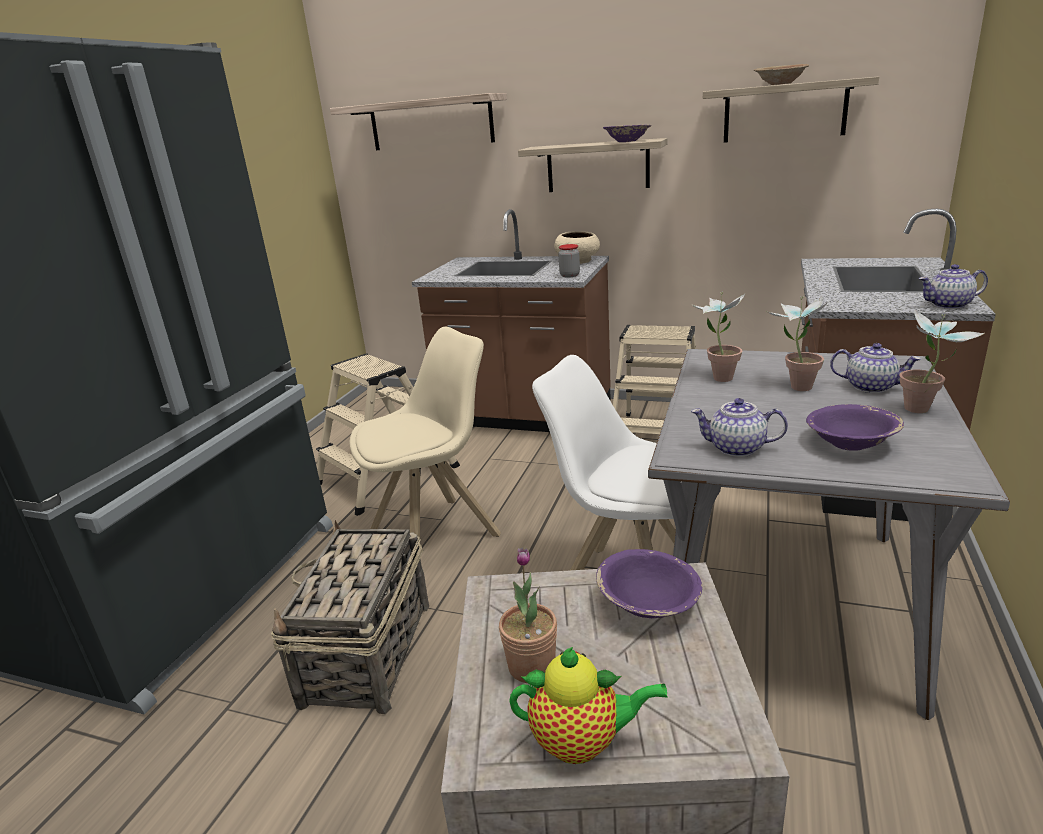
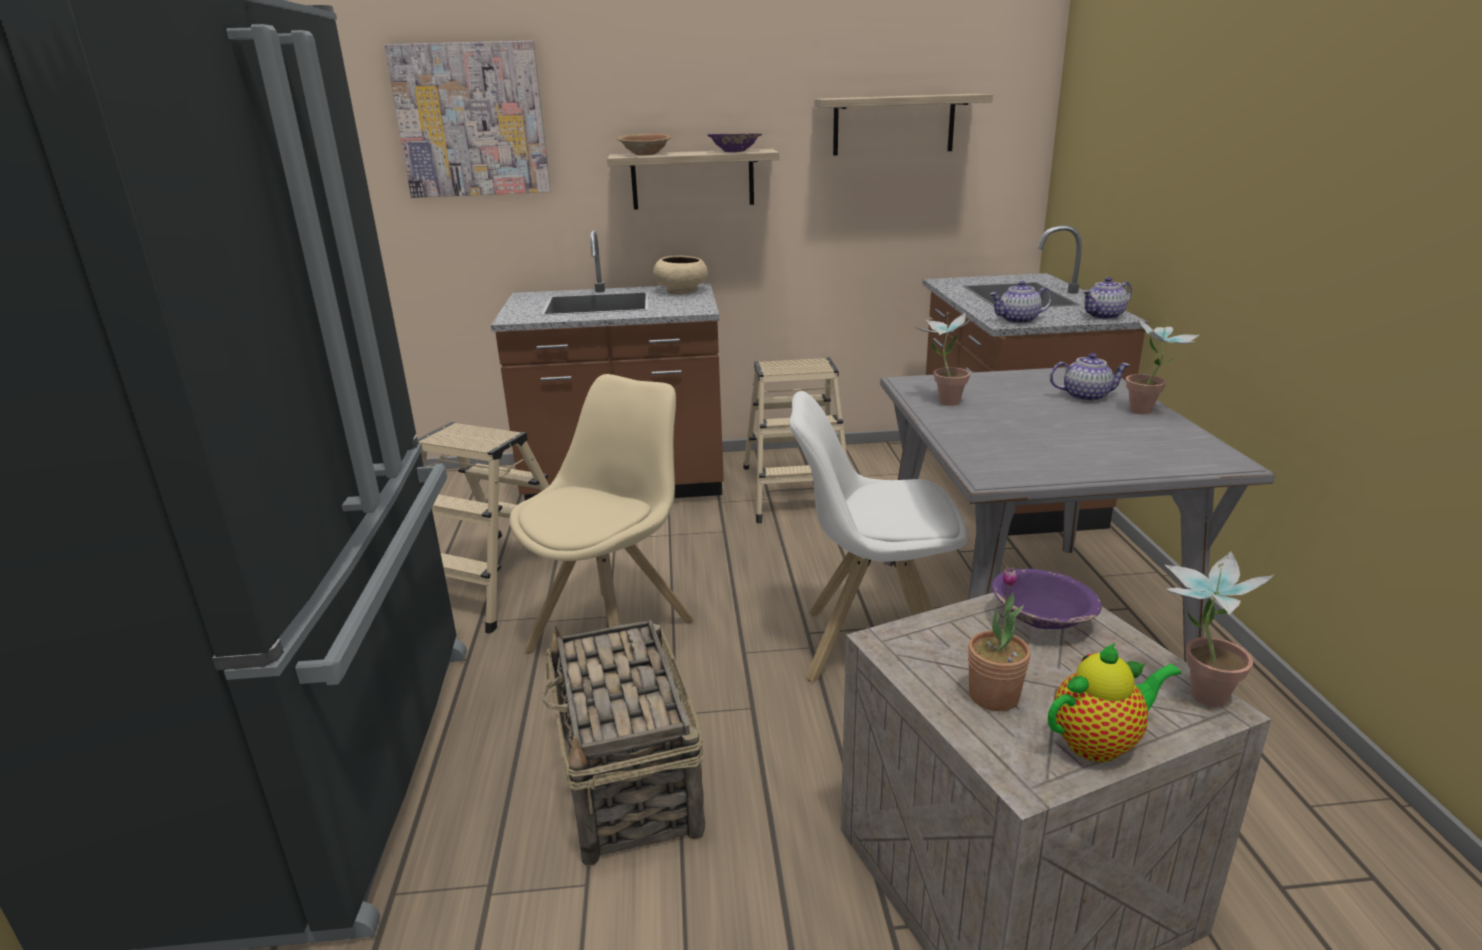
camera: 25 degrees left, 0 degrees up
shelf [330,93,507,150] -> picture [384,41,551,198]
jar [558,244,580,278] -> none
teapot [691,398,788,457] -> teapot moved to [990,281,1052,324]
brown bowl [754,64,809,85] -> brown bowl moved to [616,133,672,155]
potted plant [768,297,828,391] -> potted plant moved to [1164,551,1275,707]
purple bowl [806,404,904,451] -> none

